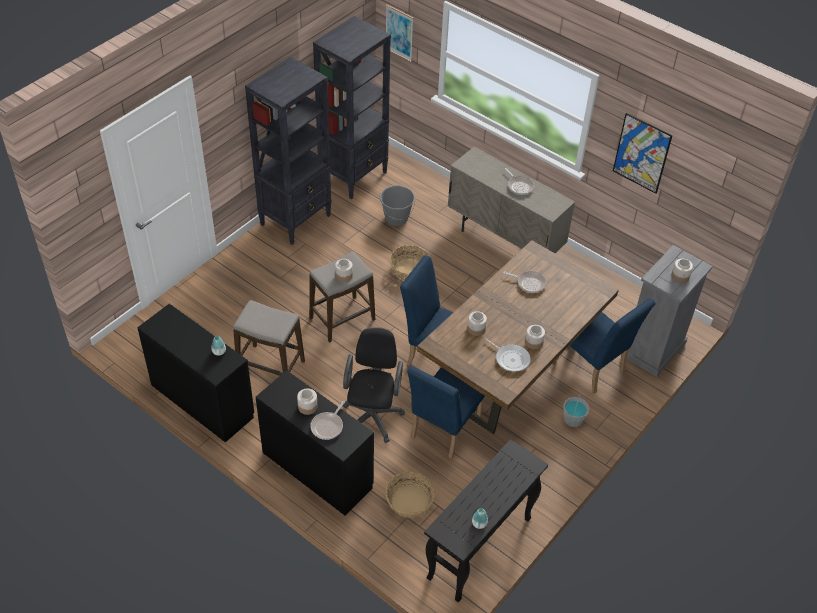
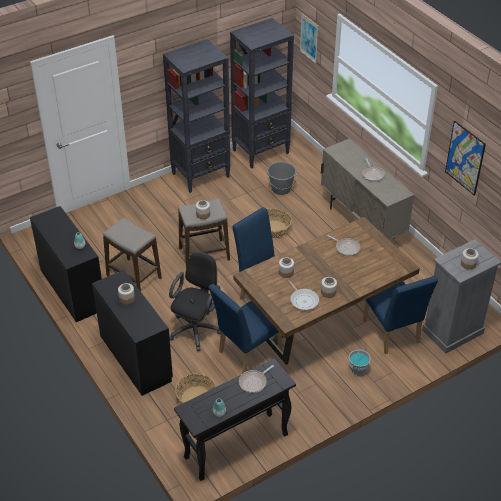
camera: 20 degrees right, 5 degrees down
frying pan [310,401,345,440] -> frying pan moved to [239,365,274,393]

